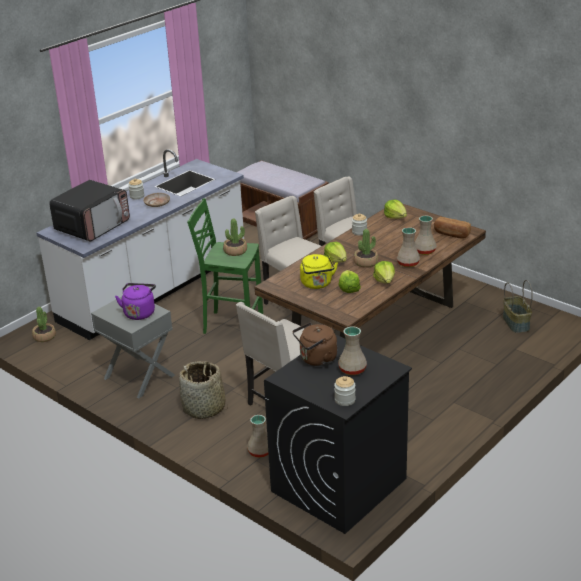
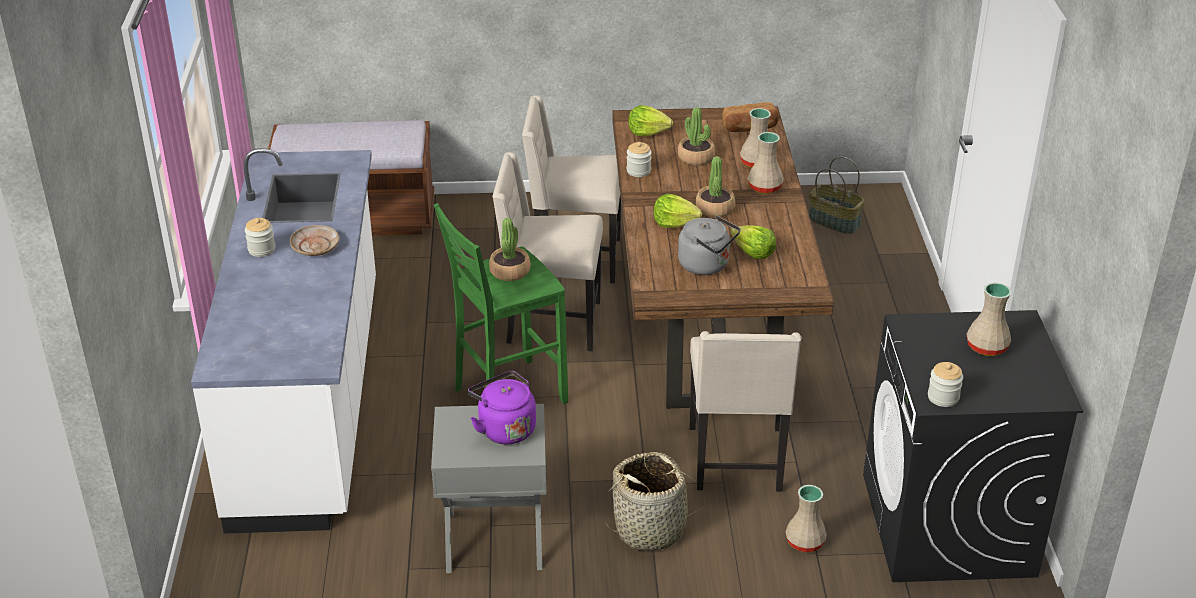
camera: 45 degrees left, 5 degrees up
potted plant [32,307,56,342] -> potted plant moved to [678,107,715,166]
microwave [49,180,130,241] -> none
brown kettle [293,322,337,366] -> none
yellow kettle [300,254,338,289] -> grey kettle [678,215,740,275]
jar [334,376,356,406] -> jar moved to [928,362,963,407]
lettuce [373,261,395,284] -> none

